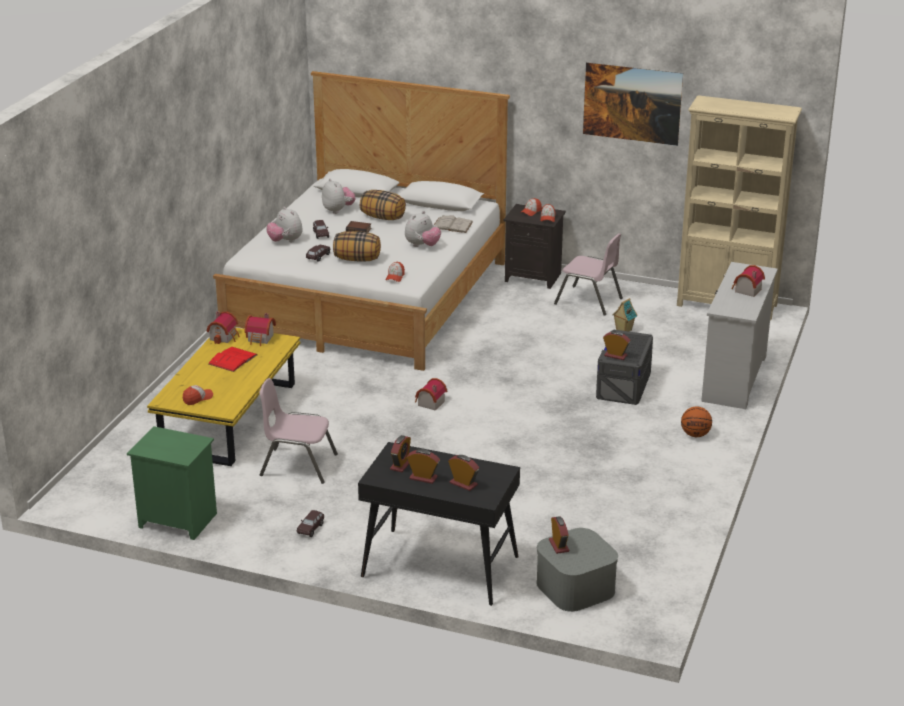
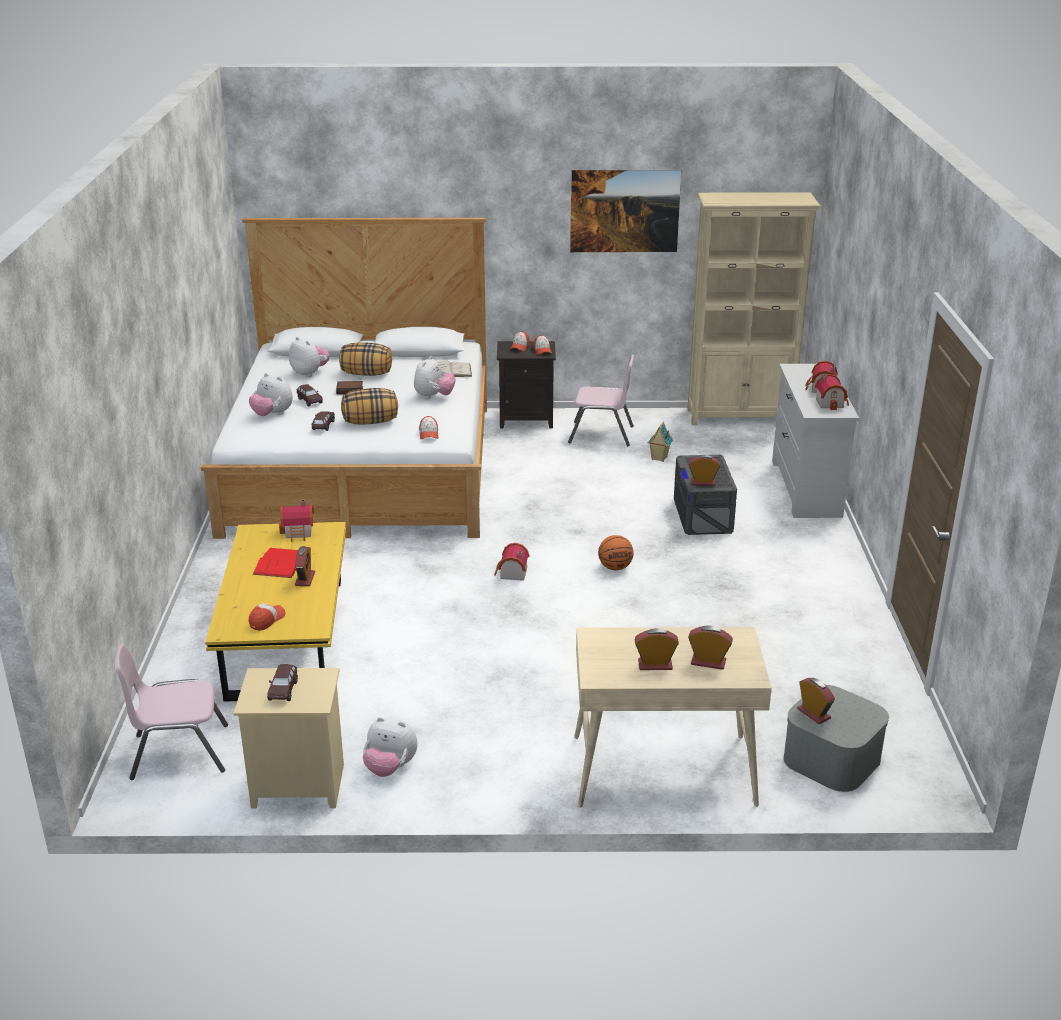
camera: 20 degrees left, 0 degrees up
green nightstand [127,426,217,540] -> beige nightstand [234,668,344,809]
toy house [206,311,240,344] -> toy house moved to [815,374,849,410]
pink chair [259,378,338,484] -> pink chair moved to [115,644,228,780]
brown toy car [297,510,324,537] -> brown toy car moved to [267,664,298,701]
black desk [358,442,520,606] -> beige desk [574,627,772,807]
alarm clock [390,435,411,472] -> alarm clock moved to [295,546,315,586]
basketball [681,407,712,437] -> basketball moved to [598,535,633,570]
none -> plush toy [363,717,417,777]

